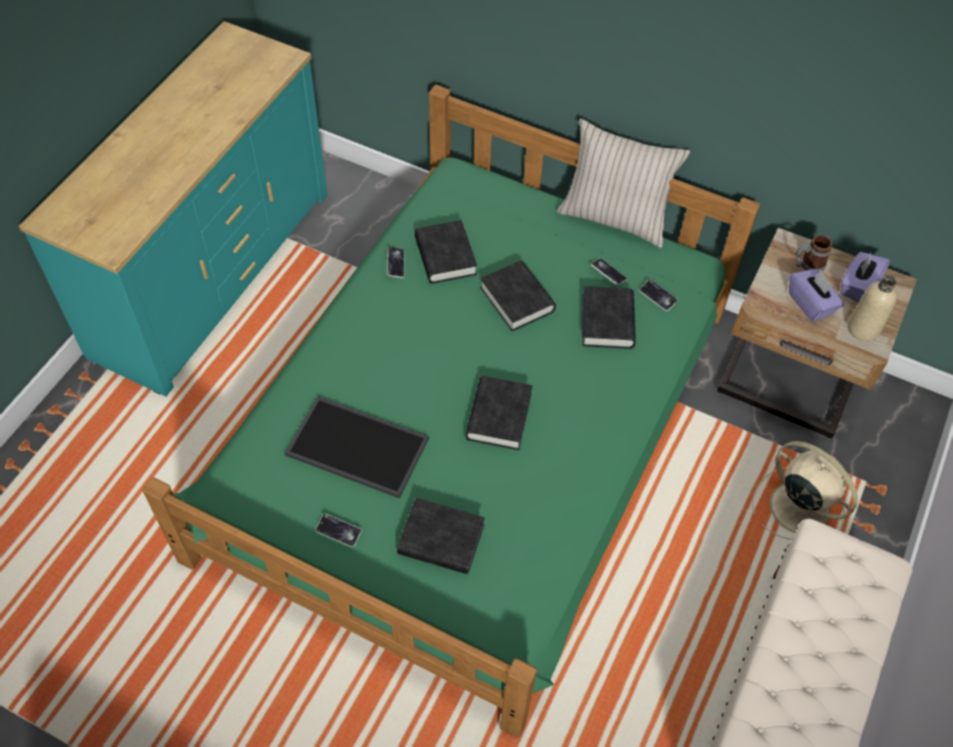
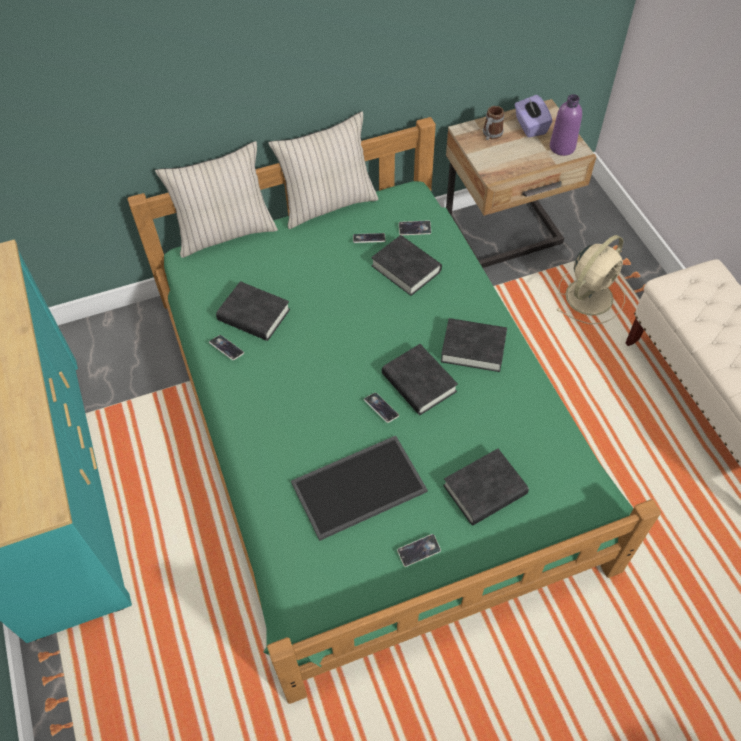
camera: 45 degrees left, 0 degrees up
black book [480,261,556,331] -> black book moved to [441,318,507,372]
beige fan [752,441,858,540] -> beige fan turned 135 degrees clockwise [556,235,625,324]
purple tissue box [789,269,844,322] -> none
beige bottle [848,275,897,341] -> purple bottle [550,94,582,156]
none -> beige pillow [155,141,278,258]
none -> phone [364,393,399,423]

